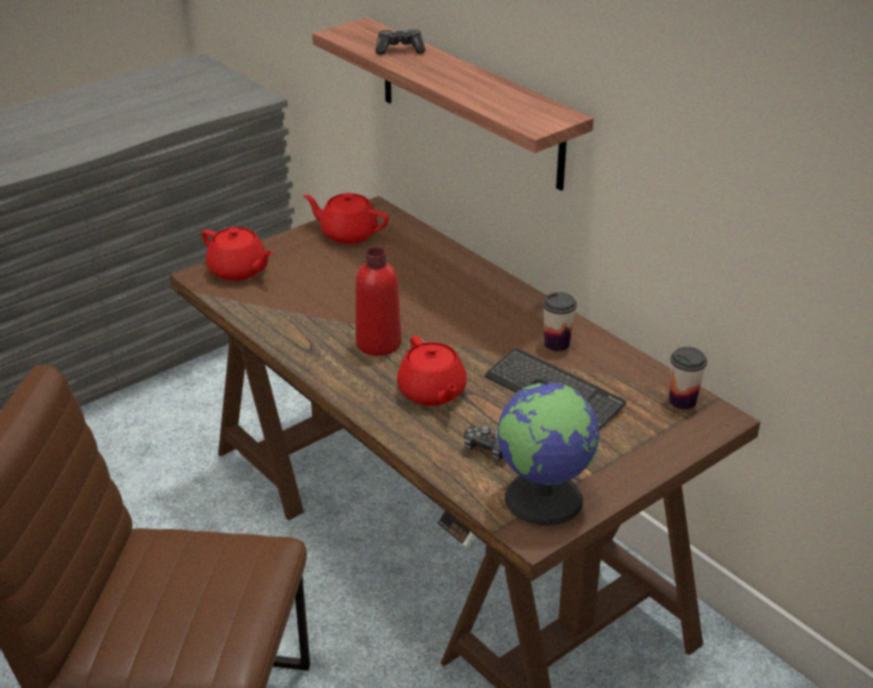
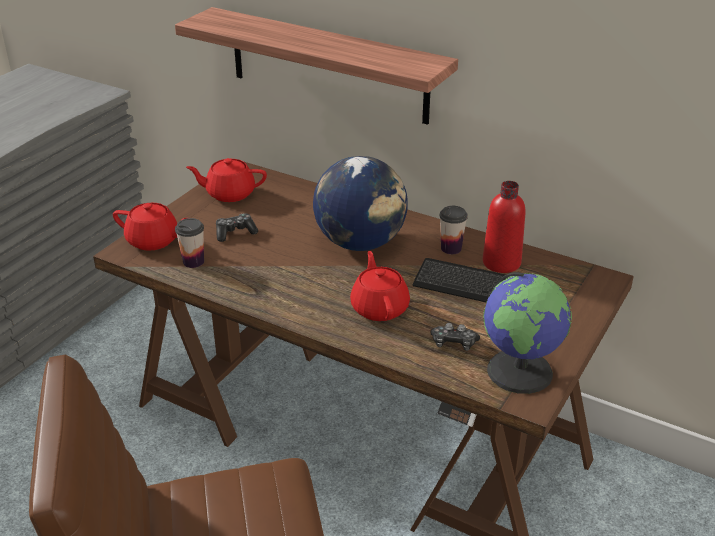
camera: 20 degrees left, 0 degrees up
red bottle [355,247,402,356] -> red bottle moved to [483,181,525,273]
game controller [376,29,425,55] -> game controller moved to [216,213,258,242]
red teapot [397,336,467,406] -> red teapot turned 150 degrees counterclockwise [350,251,410,321]
cup [669,347,707,410] -> cup moved to [175,218,204,268]
none -> globe [313,156,408,251]

